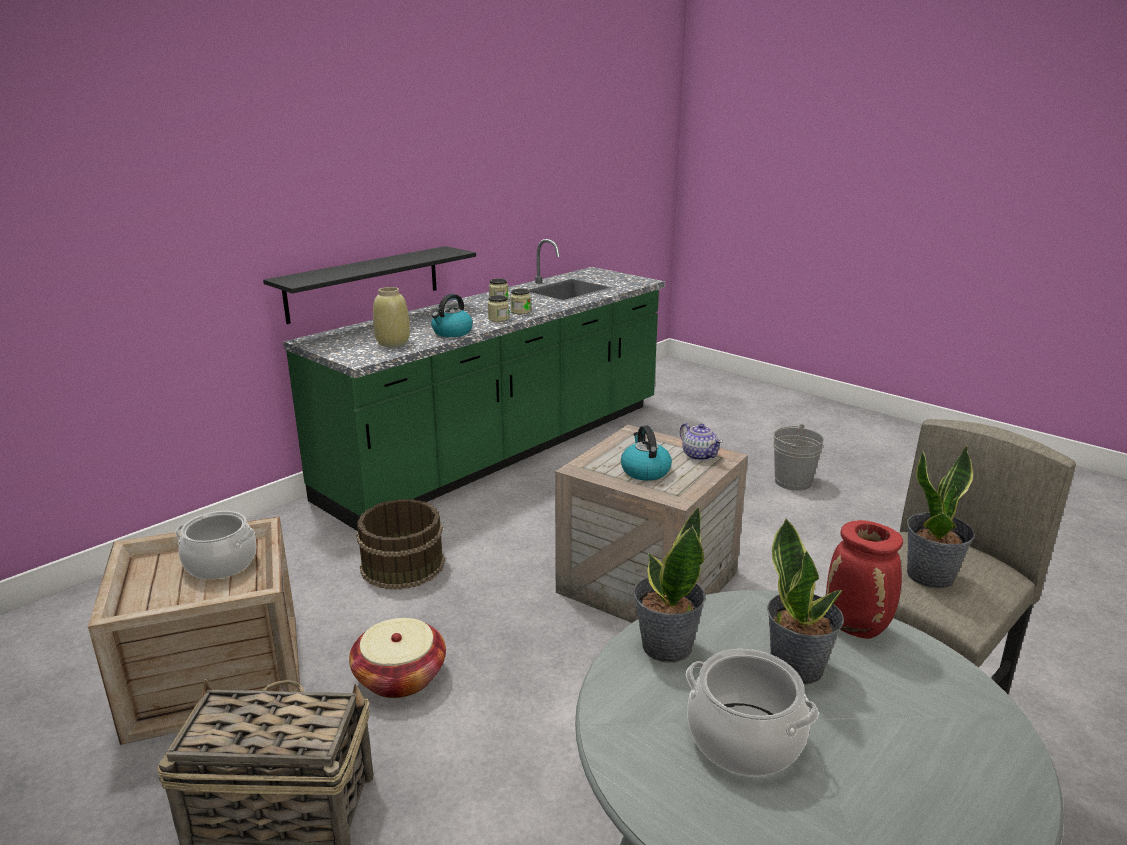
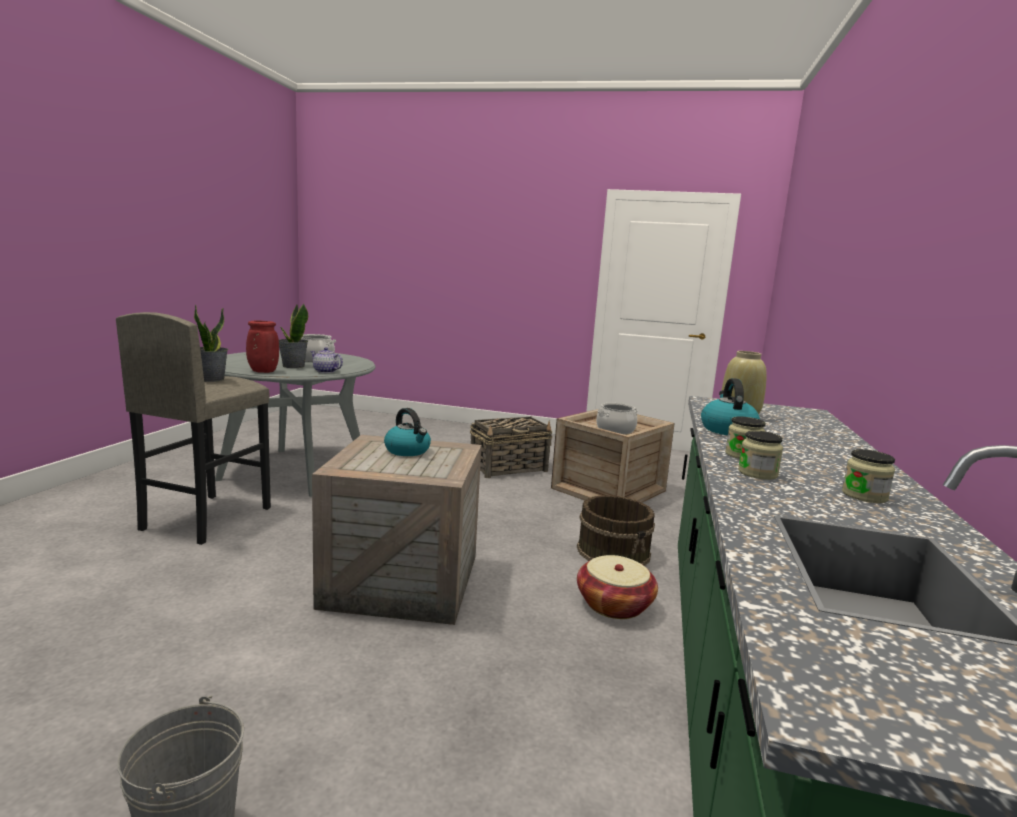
camera: 150 degrees right, 10 degrees down
black shelf [263,246,476,324] -> none
basket [349,618,446,698] -> basket moved to [577,555,658,619]
potted plant [633,505,706,663] -> none
teapot [680,423,723,461] -> teapot moved to [310,347,343,373]

